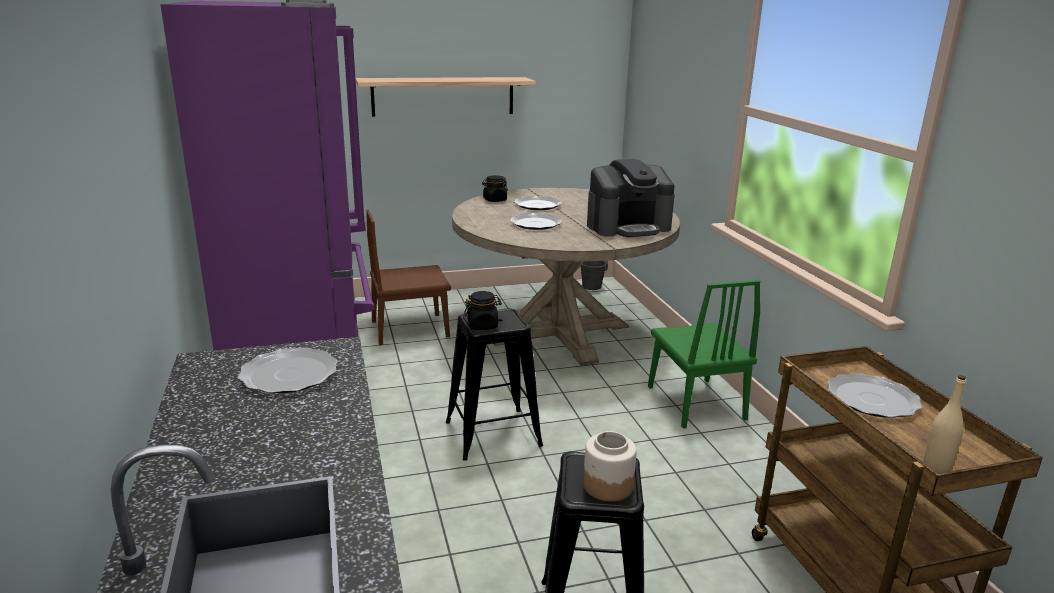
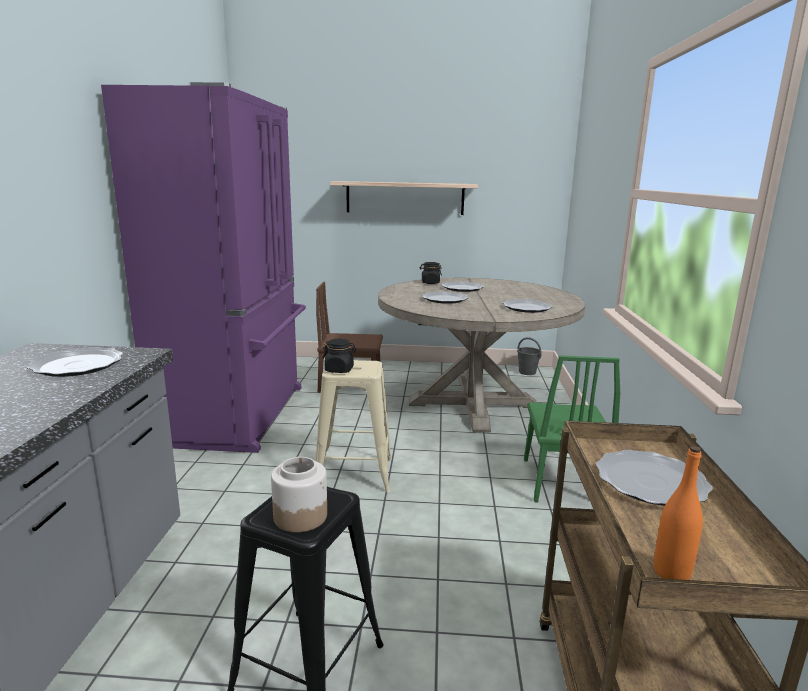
camera: 20 degrees right, 5 degrees down
black stool [446,308,543,461] -> beige stool [315,360,392,492]
coffee machine [587,159,675,237] -> plate [503,299,553,313]
beige bottle [924,375,966,473] -> orange bottle [654,446,703,580]

